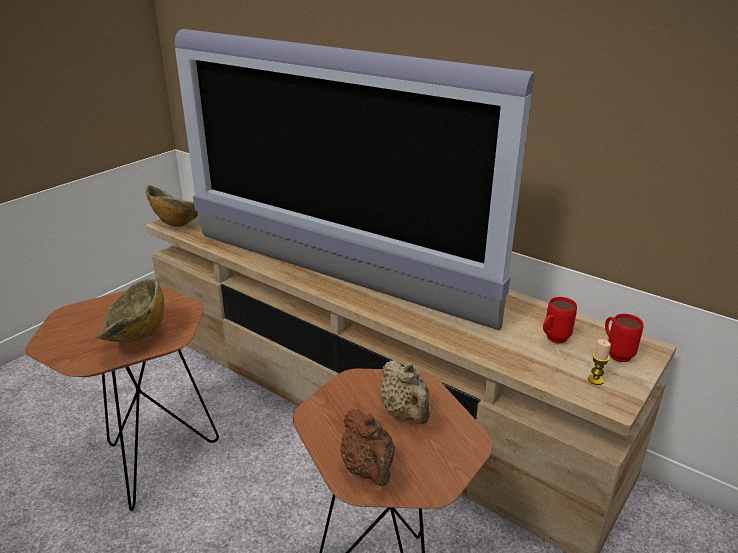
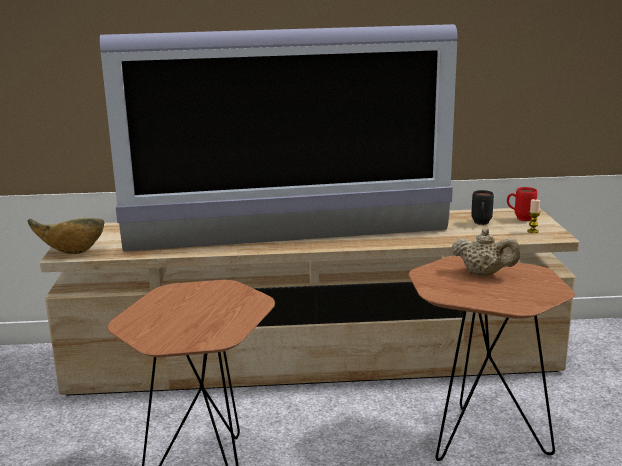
camera: 40 degrees left, 10 degrees down
bowl [95,279,164,342] -> none
brown teapot [340,409,395,486] -> none
red mug [543,297,577,343] -> black mug [471,190,494,225]

